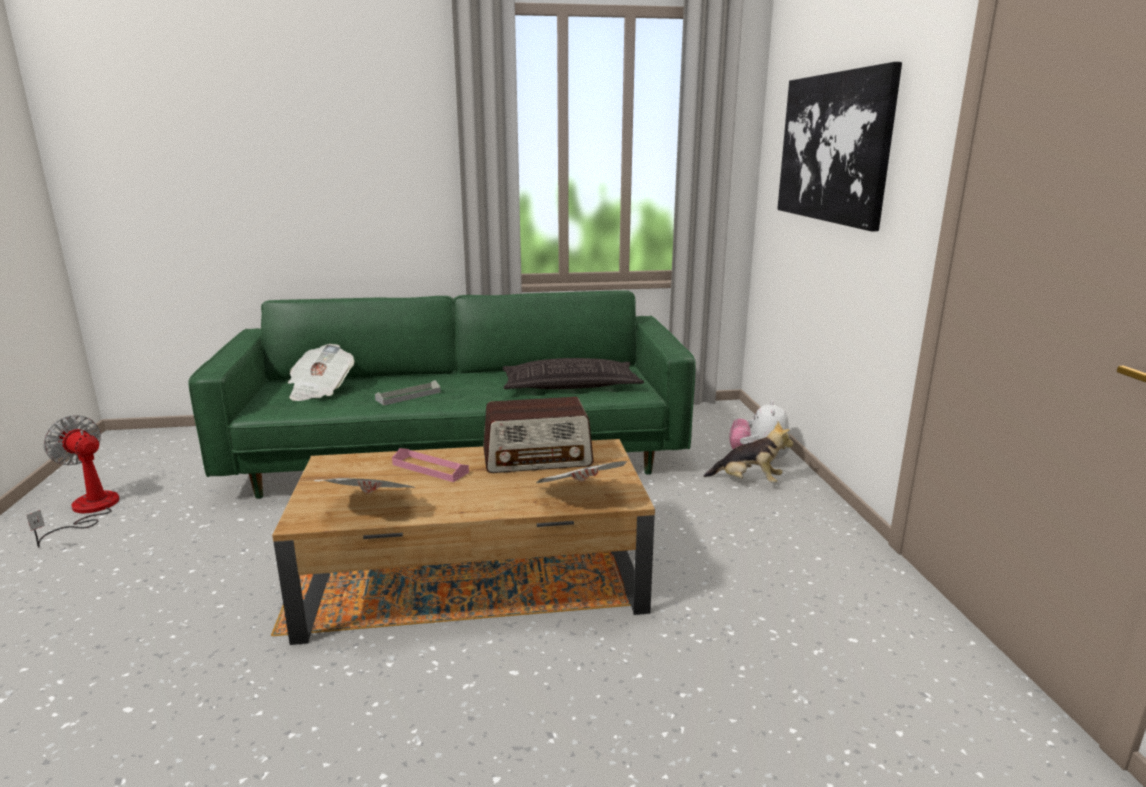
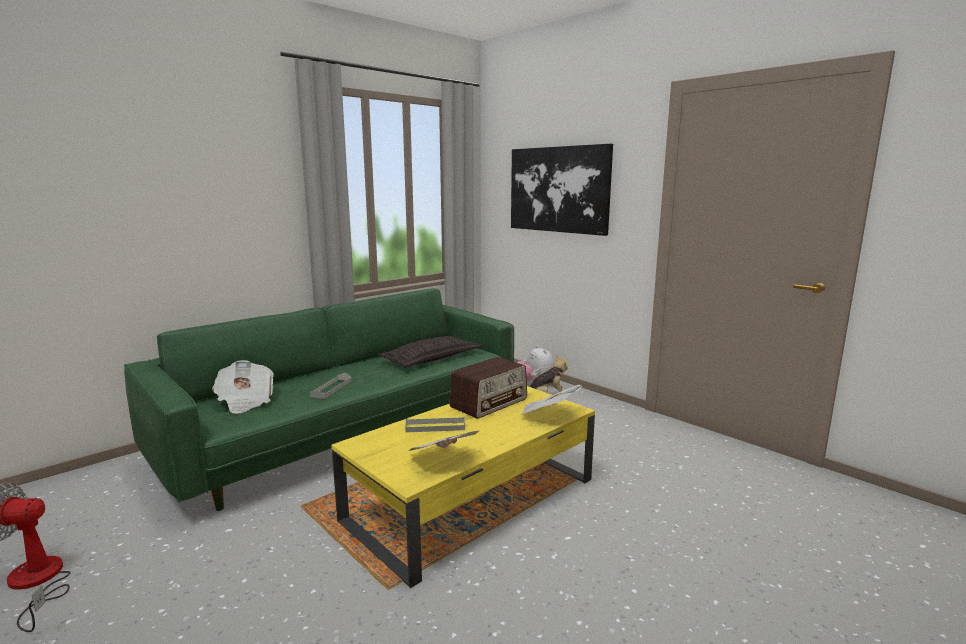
camera: 35 degrees left, 5 degrees down
brown coffee table [272,439,655,645] -> yellow coffee table [331,386,595,588]
pink tray [392,448,469,482] -> grey tray [405,417,465,432]

